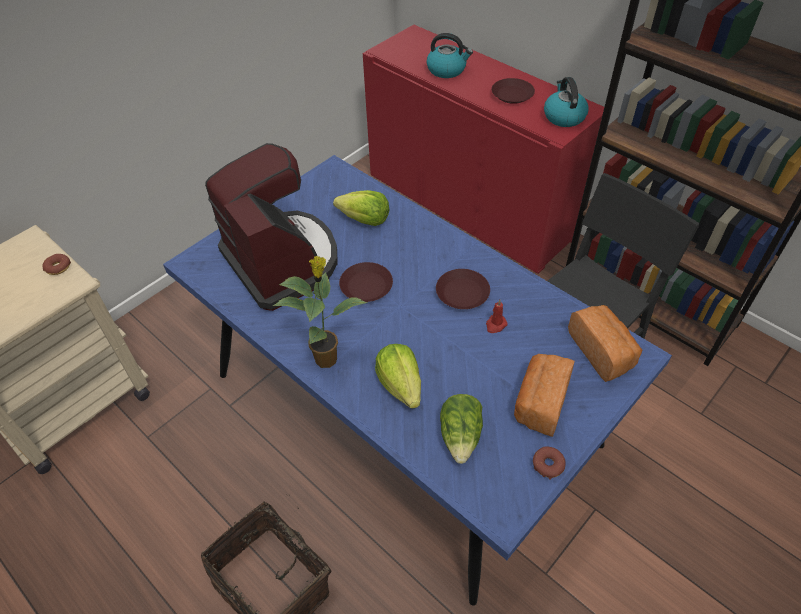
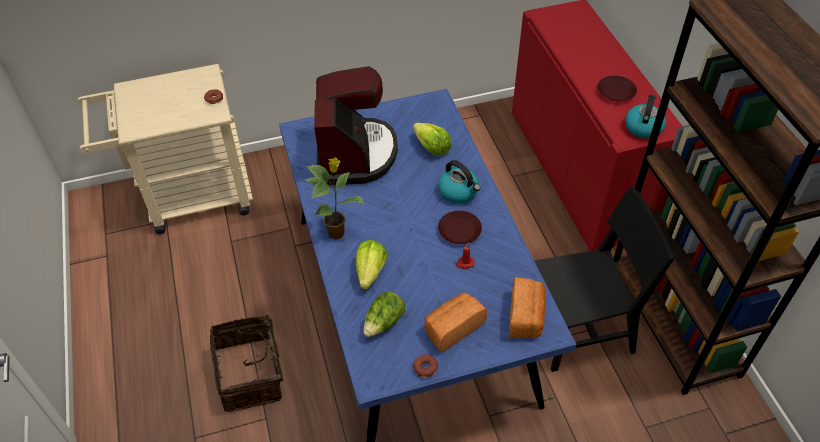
camera: 30 degrees right, 0 degrees up
brown plate [339,262,393,302] -> none
kettle [426,33,473,78] -> kettle moved to [438,160,480,203]

